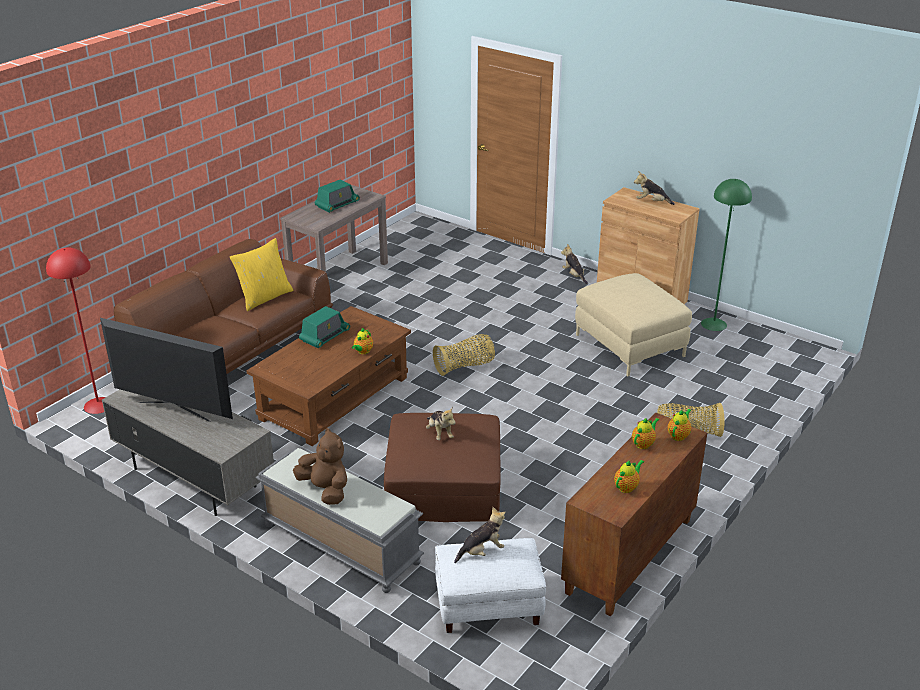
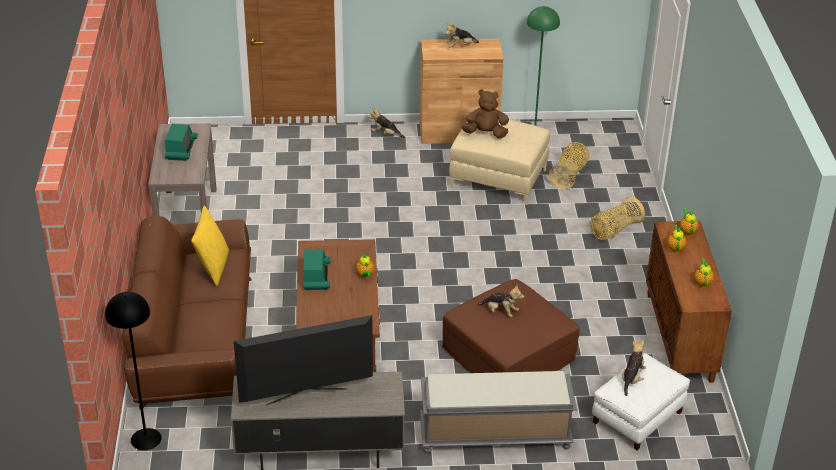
camera: 40 degrees left, 5 degrees up
red floor lamp [46,248,106,414] -> black floor lamp [105,292,162,450]
brown plush toy [293,428,347,505] -> brown plush toy moved to [462,89,509,139]
basket [433,334,495,376] -> basket moved to [549,142,589,189]

